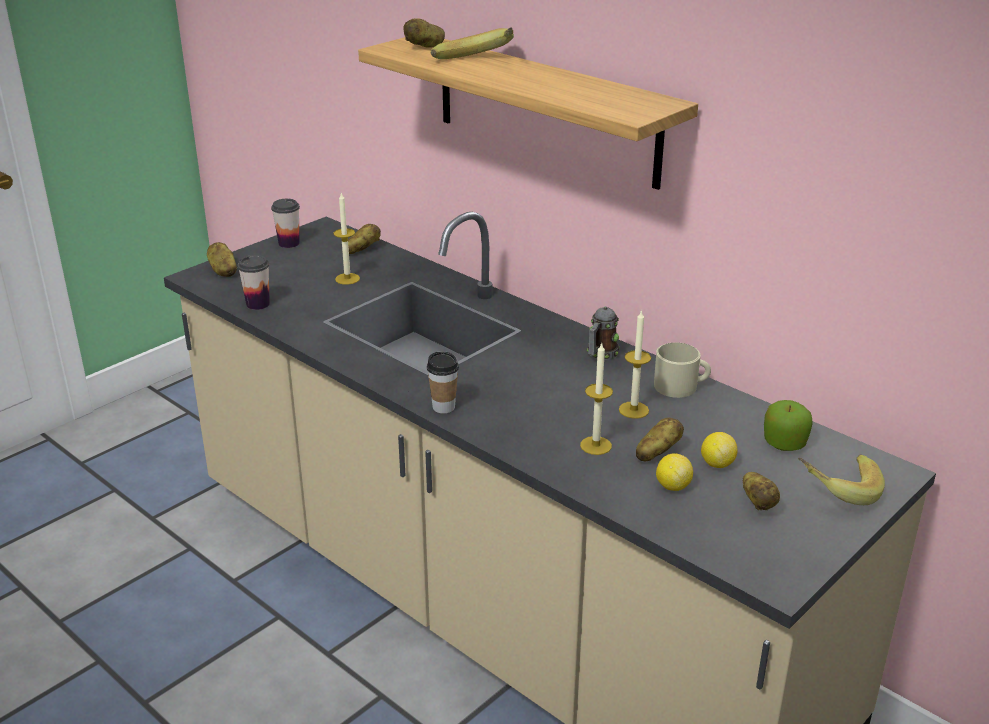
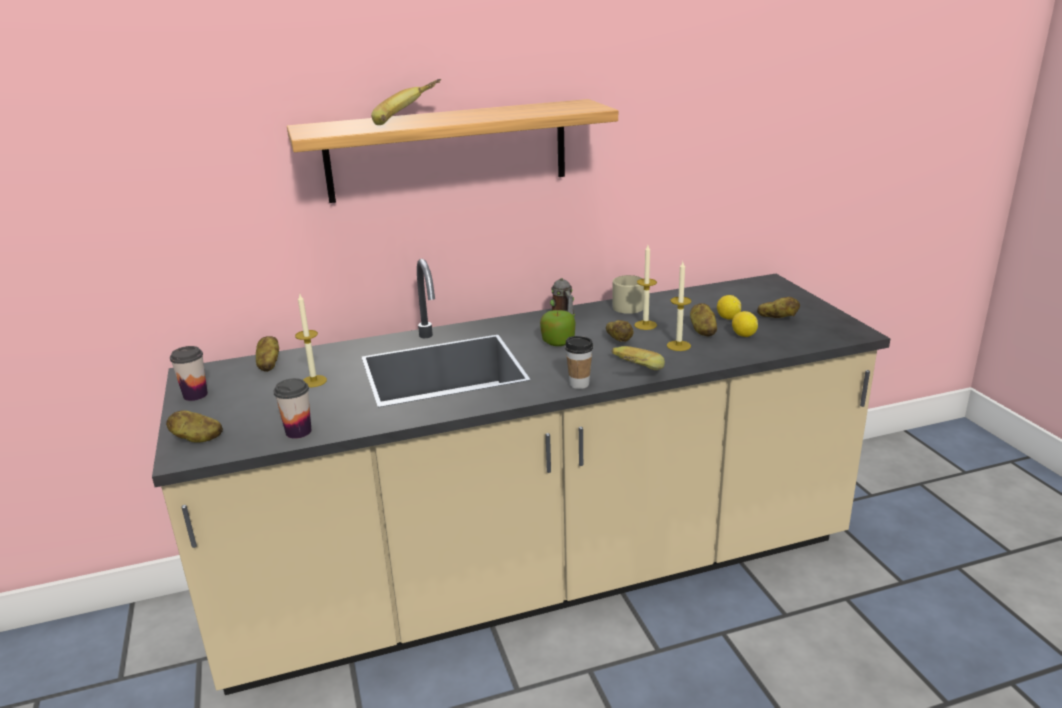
camera: 60 degrees left, 5 degrees down
potato [403,18,445,48] -> potato moved to [606,320,633,342]
apple [764,400,813,451] -> apple moved to [540,310,576,346]
banana [798,454,885,505] -> banana moved to [612,346,665,370]

